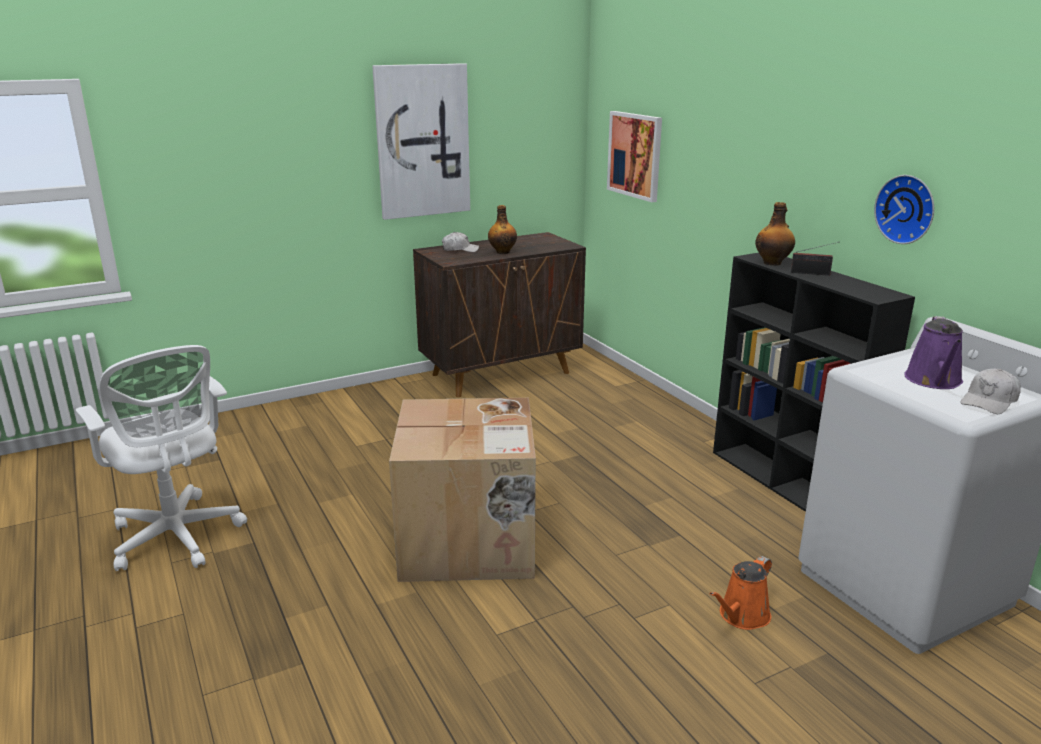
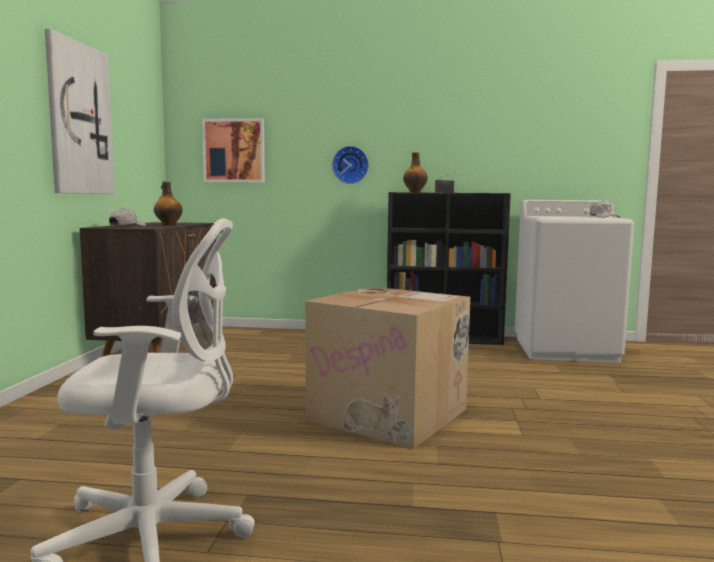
camera: 55 degrees left, 15 degrees down
orange watering can [710,556,772,630] -> none
wall clock [874,175,934,244] -> wall clock moved to [332,146,369,184]
purple watering can [904,316,963,389] -> none

